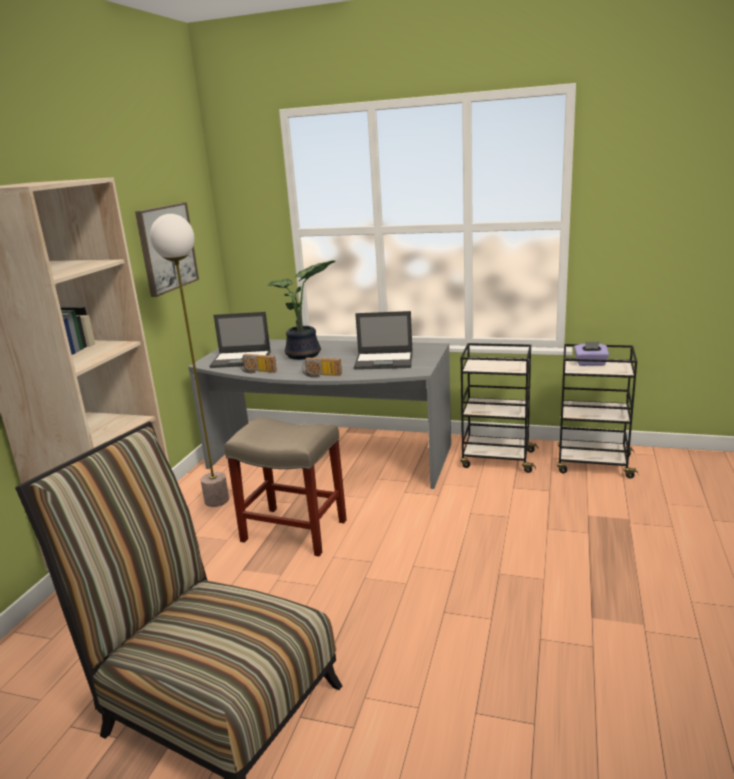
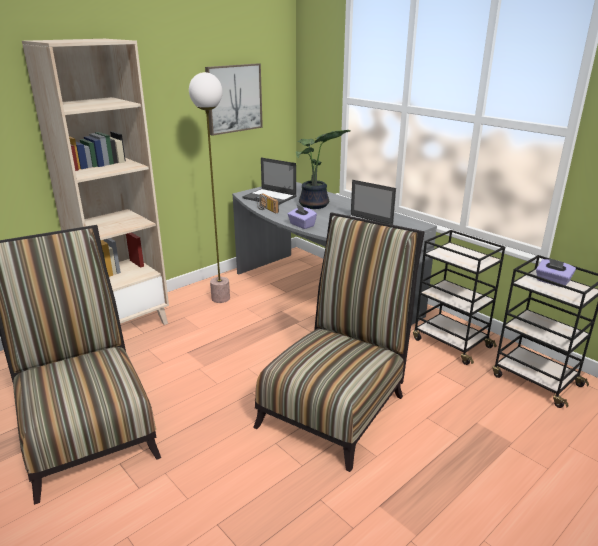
camera: 30 degrees right, 5 degrees up
beige stool [225,417,347,556] -> none
radio [302,358,342,378] -> purple tissue box [288,204,317,229]
none -> chair [253,212,425,472]

